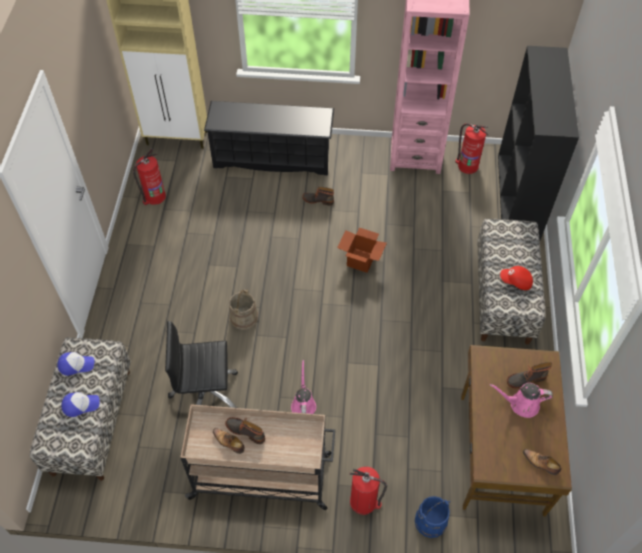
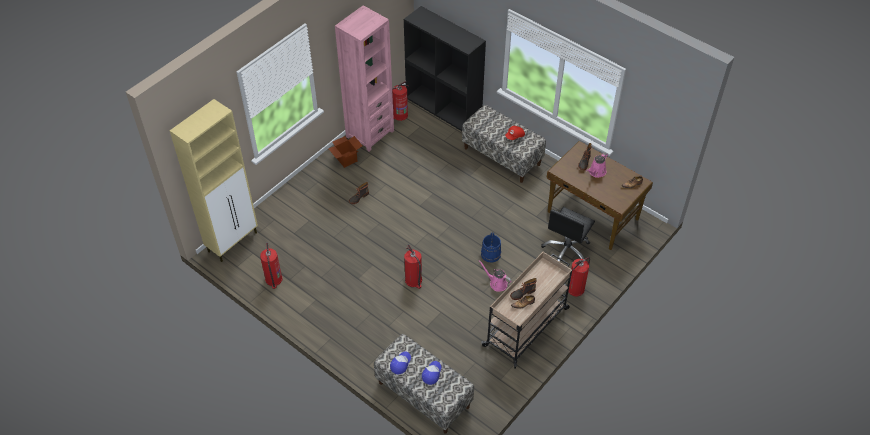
camera: 55 degrees left, 5 degrees down
black office chair [165,321,238,408] -> black office chair moved to [541,207,595,262]
black shoe rack [204,101,334,175] -> none
beige bucket [229,289,258,330] -> fire extinguisher [404,244,422,289]
cardboard box [337,228,387,273] -> cardboard box moved to [328,136,363,168]
blue bucket [415,496,450,538] -> blue bucket moved to [481,232,501,262]

